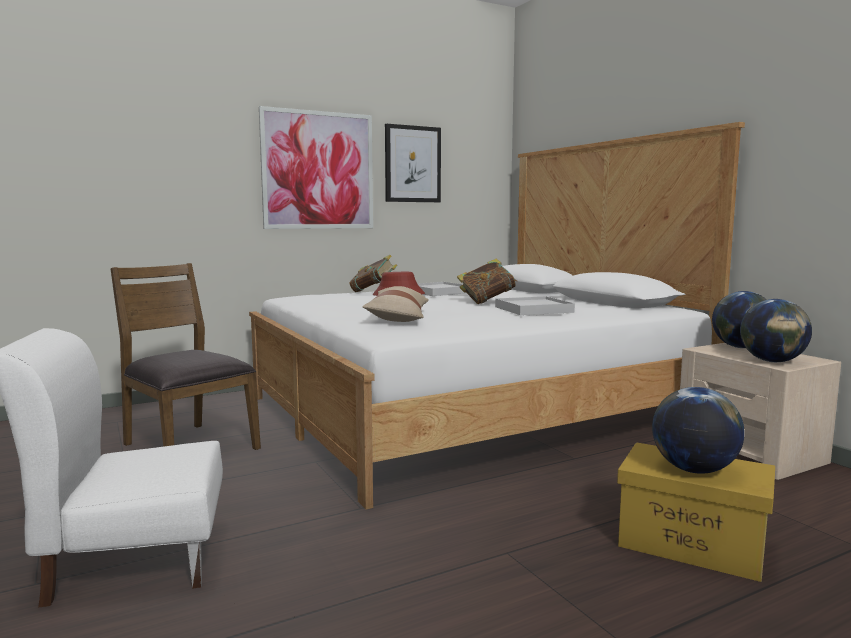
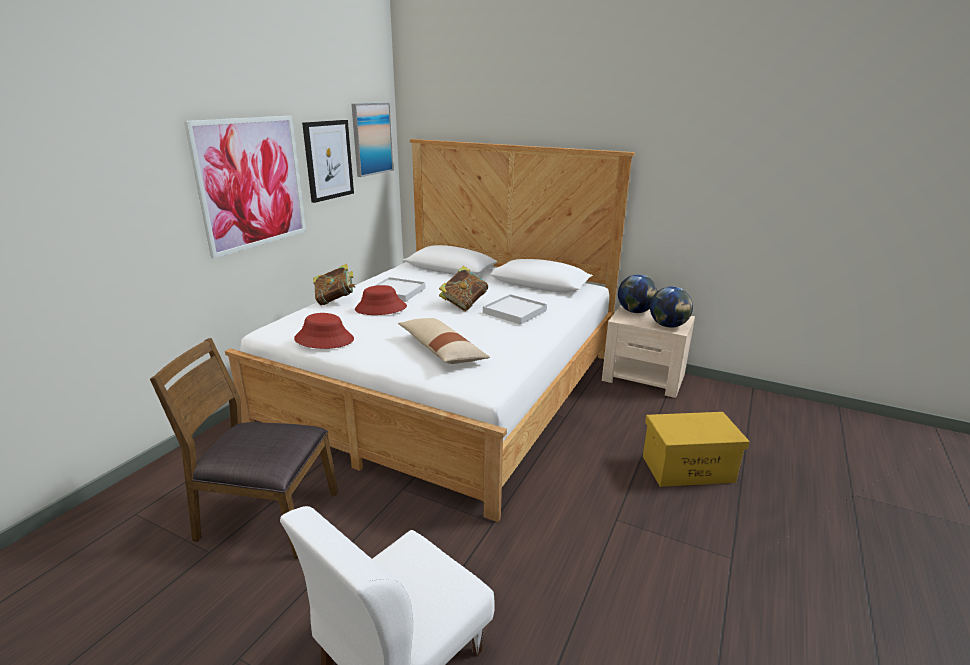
camera: 35 degrees left, 15 degrees up
globe [652,387,745,474] -> none
none -> red hat [294,313,354,349]
none -> picture [351,103,393,177]

